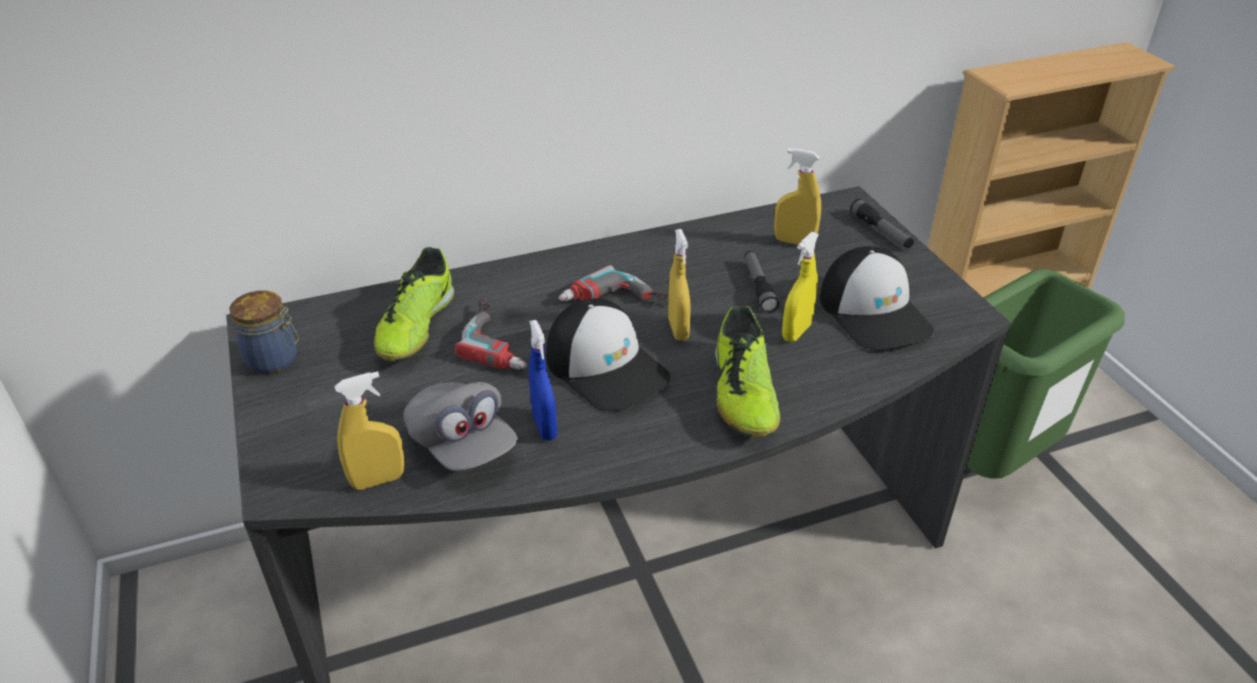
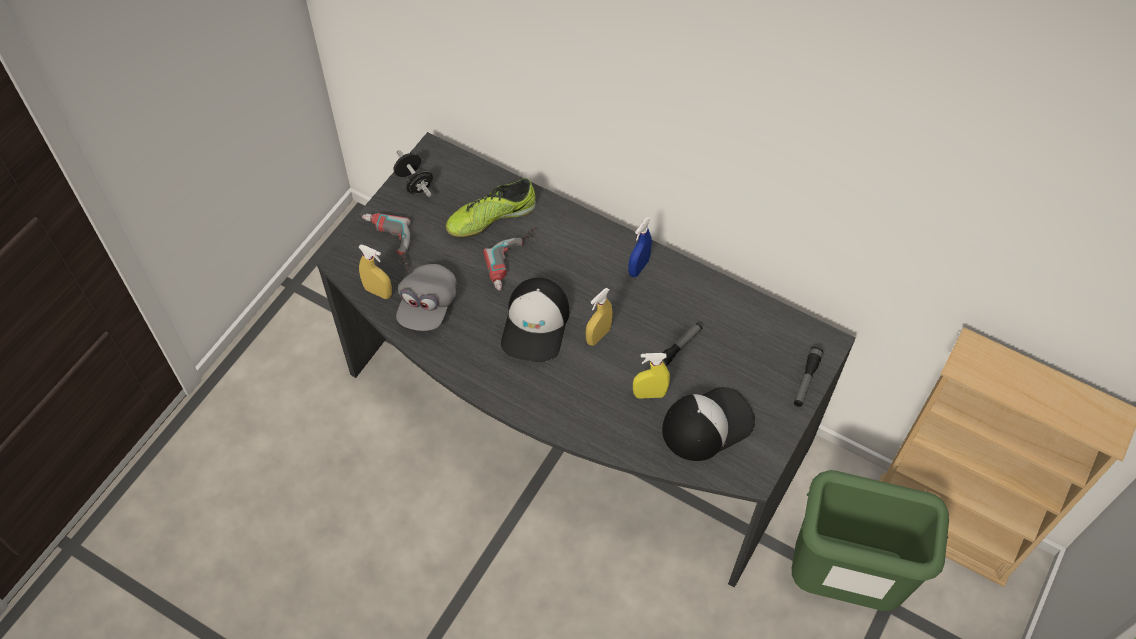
camera: 50 degrees right, 20 degrees up
jar [229,290,299,374] -> black dumbbell [394,150,433,197]
blue spray bottle [529,320,557,441] -> blue spray bottle moved to [628,217,652,277]
power drill [559,265,669,302] -> power drill moved to [362,213,411,270]
shoe [715,305,780,437] -> none
yellow spray bottle [774,148,821,244] -> none
cap [820,246,934,350] -> cap turned 150 degrees counterclockwise [662,387,755,461]

